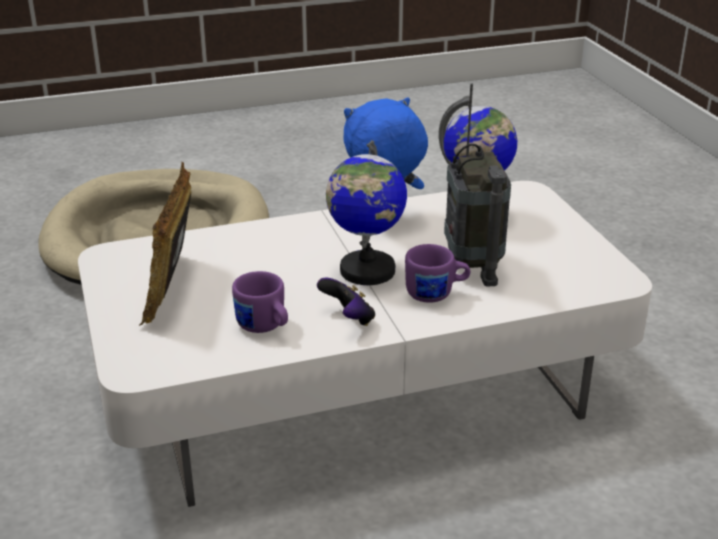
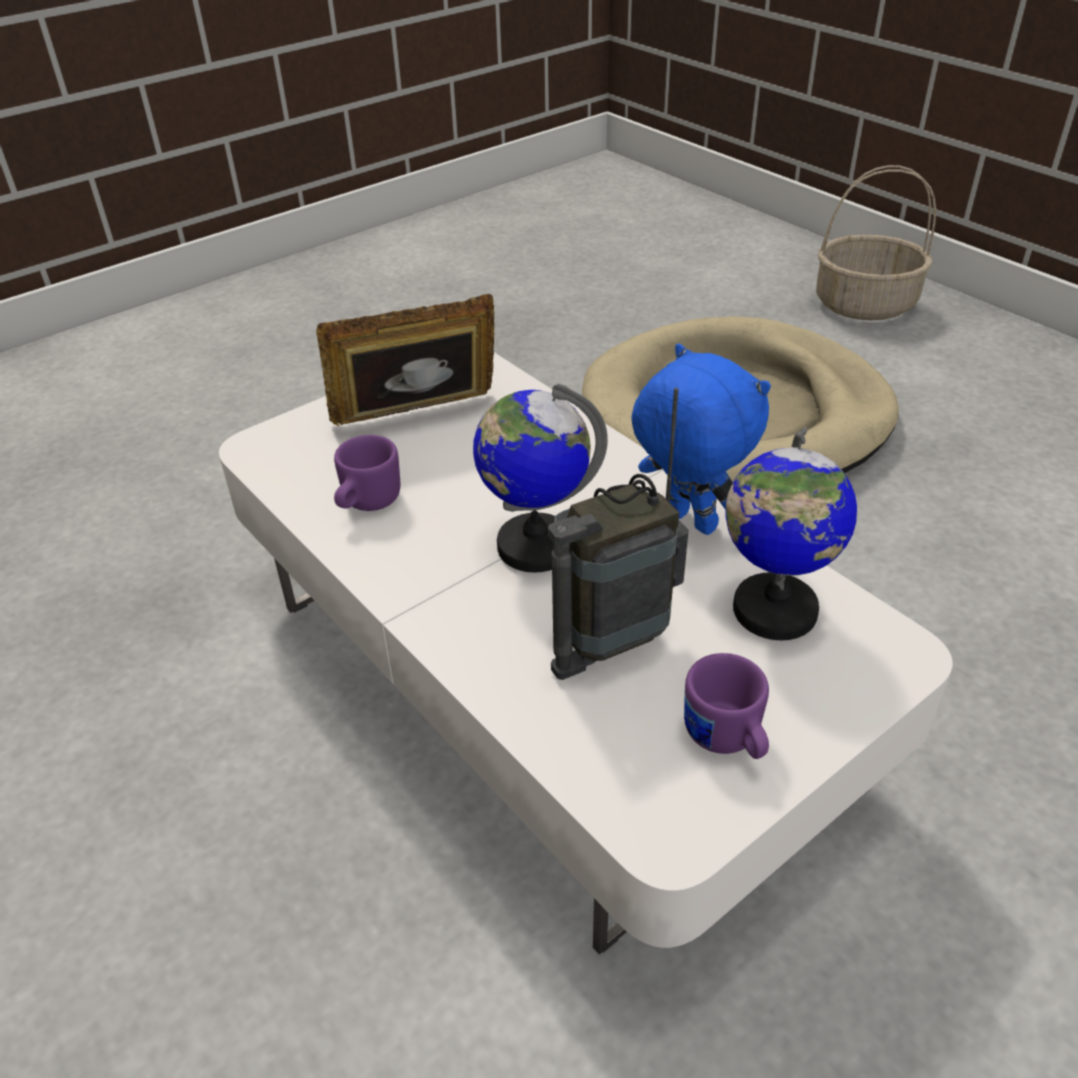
camera: 70 degrees right, 10 degrees up
game controller [317,277,375,326] -> none
purple mug [405,244,470,303] -> purple mug moved to [684,653,769,759]
none -> basket [816,165,936,320]

